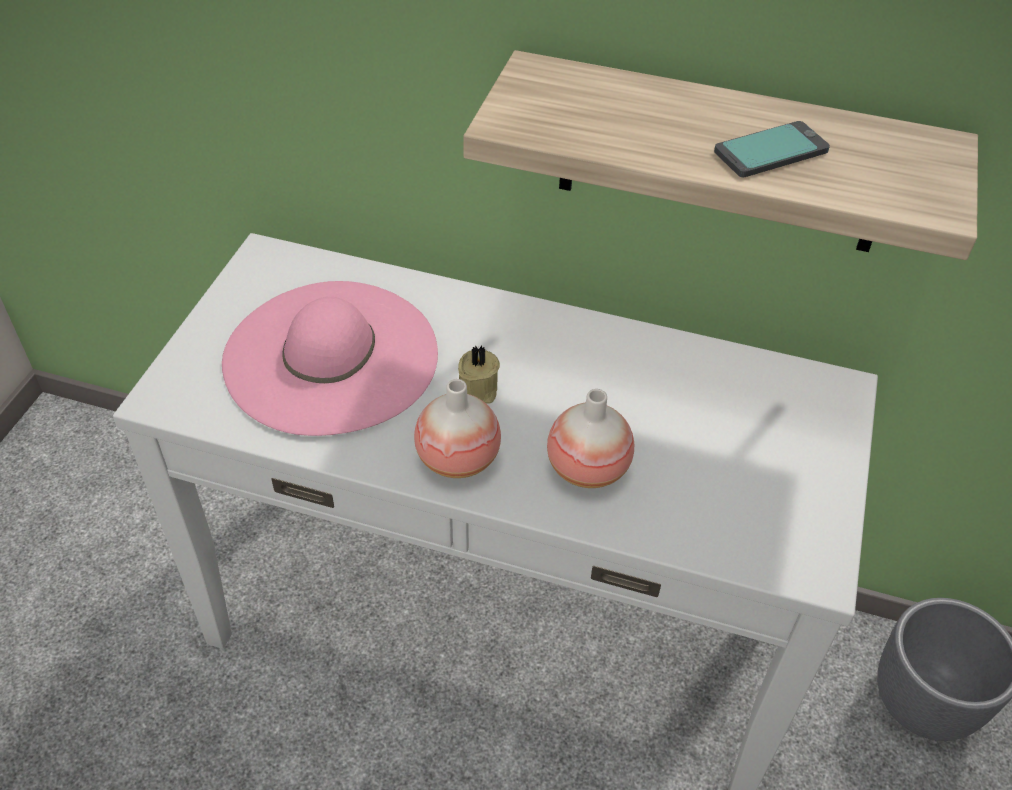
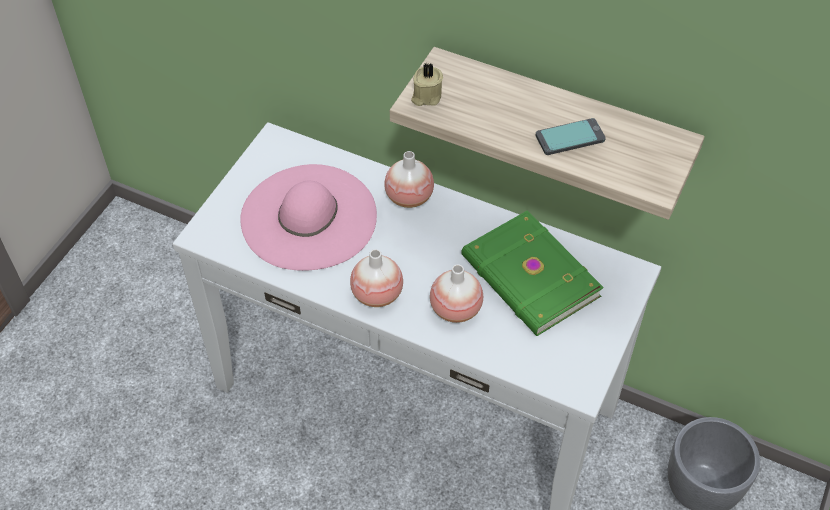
camera: 10 degrees right, 5 degrees up
beige candle [458,345,500,403] -> beige candle moved to [411,63,443,106]
none -> vase [384,151,434,208]
none -> green book [461,210,604,336]

